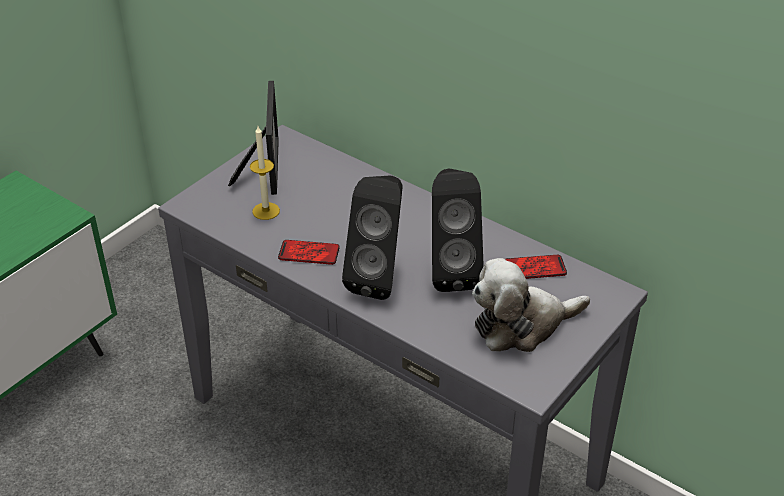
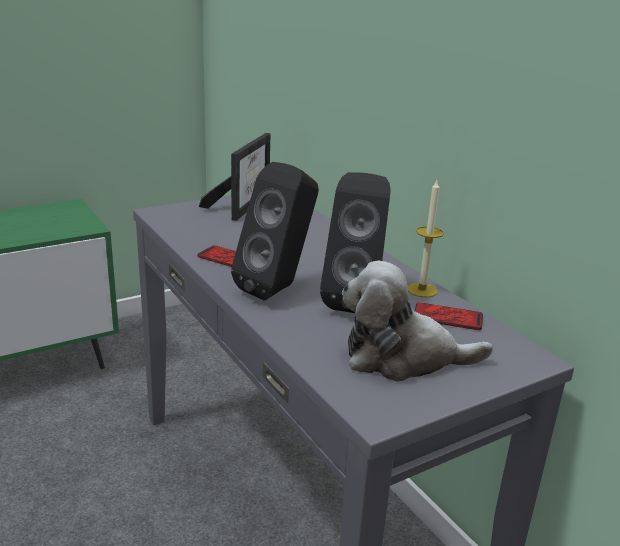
camera: 20 degrees right, 15 degrees down
candle [250,126,280,220] -> candle moved to [408,180,444,297]

